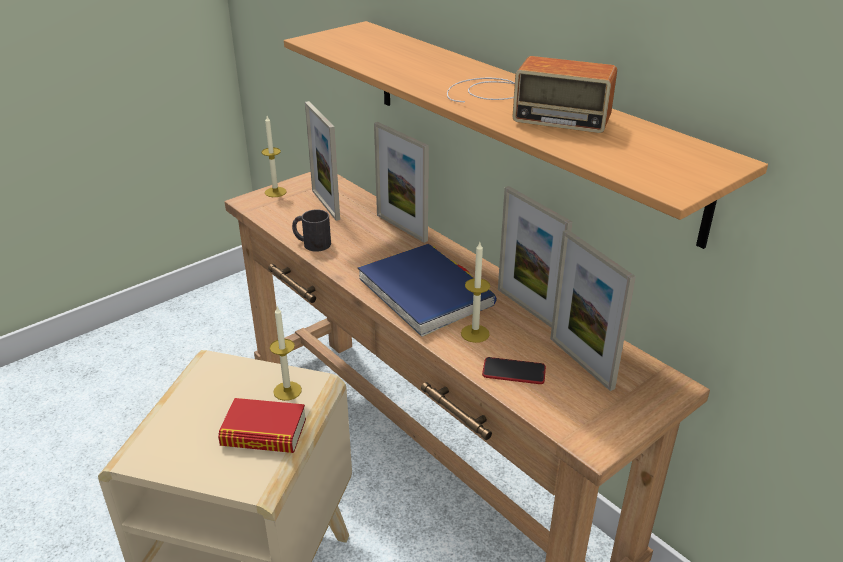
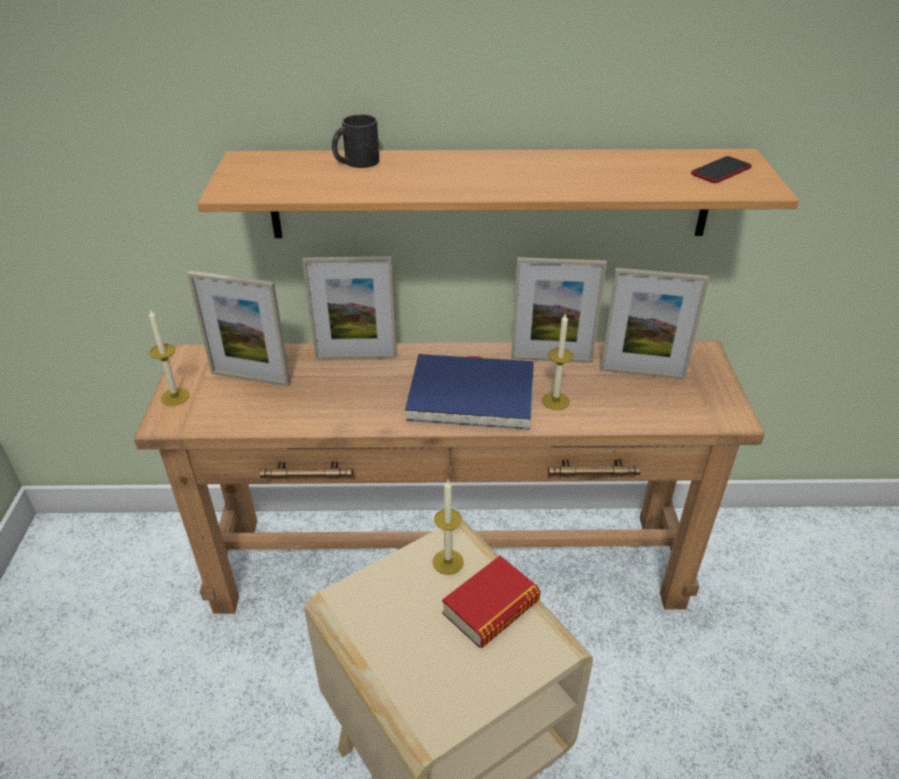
camera: 50 degrees left, 5 degrees up
black mug [292,209,331,252] -> black mug moved to [332,114,379,168]
radio [447,56,617,133] -> none
phone [482,357,546,384] -> phone moved to [691,156,752,183]

